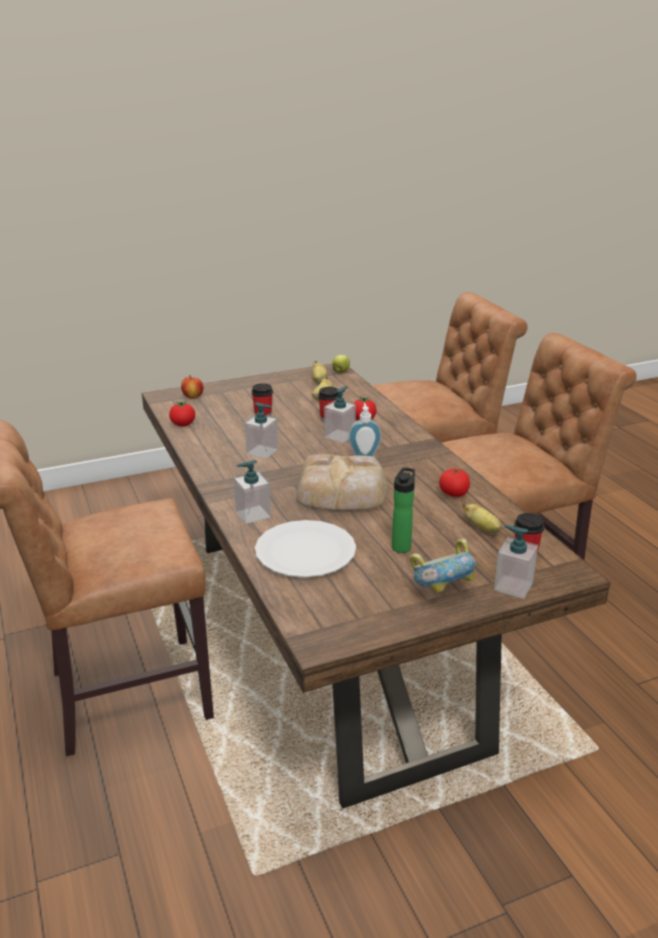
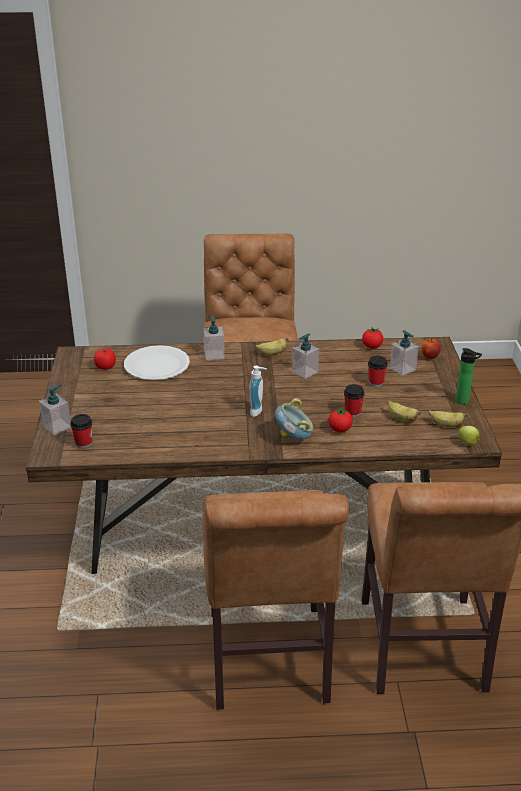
camera: 110 degrees right, 5 degrees up
bread [296,454,389,511] -> none
soap dispenser [324,386,356,443] -> soap dispenser moved to [390,330,419,376]
bottle [392,467,415,553] -> bottle moved to [455,348,482,405]
bowl [410,538,476,593] -> bowl moved to [275,398,313,439]
tomato [439,468,470,497] -> tomato moved to [94,349,116,370]
banana [462,501,501,534] -> banana moved to [255,338,289,355]

